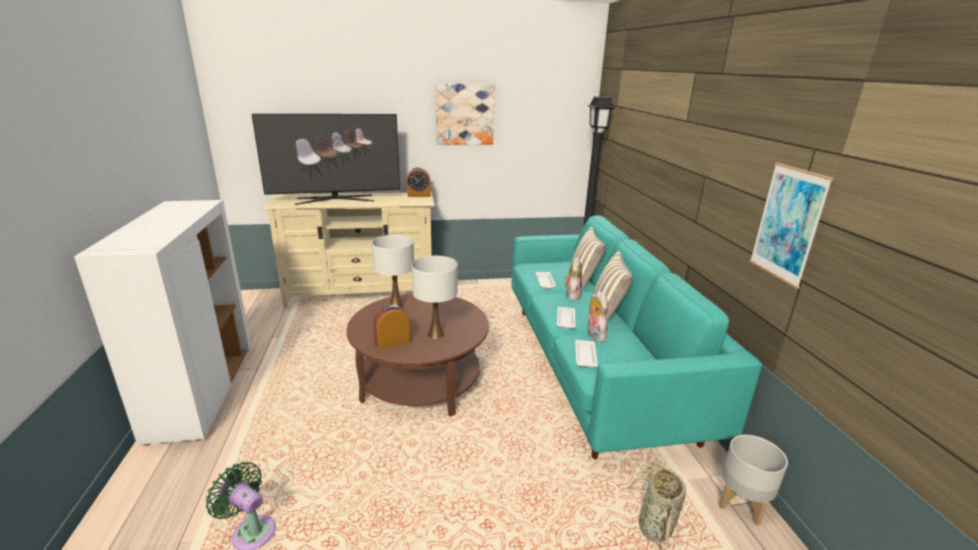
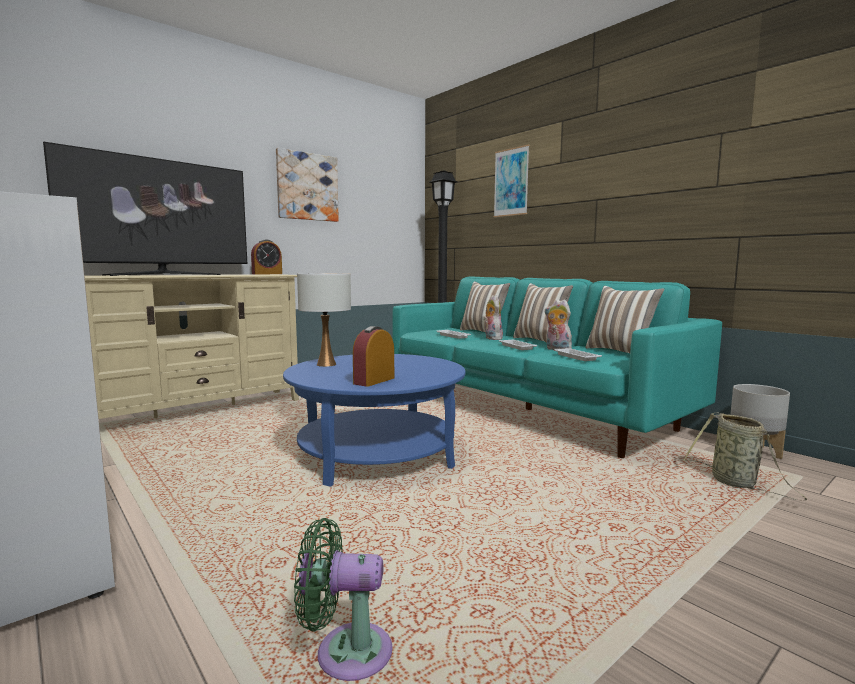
camera: 30 degrees left, 15 degrees down
brown coffee table [347,293,489,416] -> blue coffee table [283,354,465,487]
white table lamp [412,256,458,339] -> none
picture [750,163,833,288] -> picture moved to [494,144,530,217]
none -> pillow [585,286,664,353]

